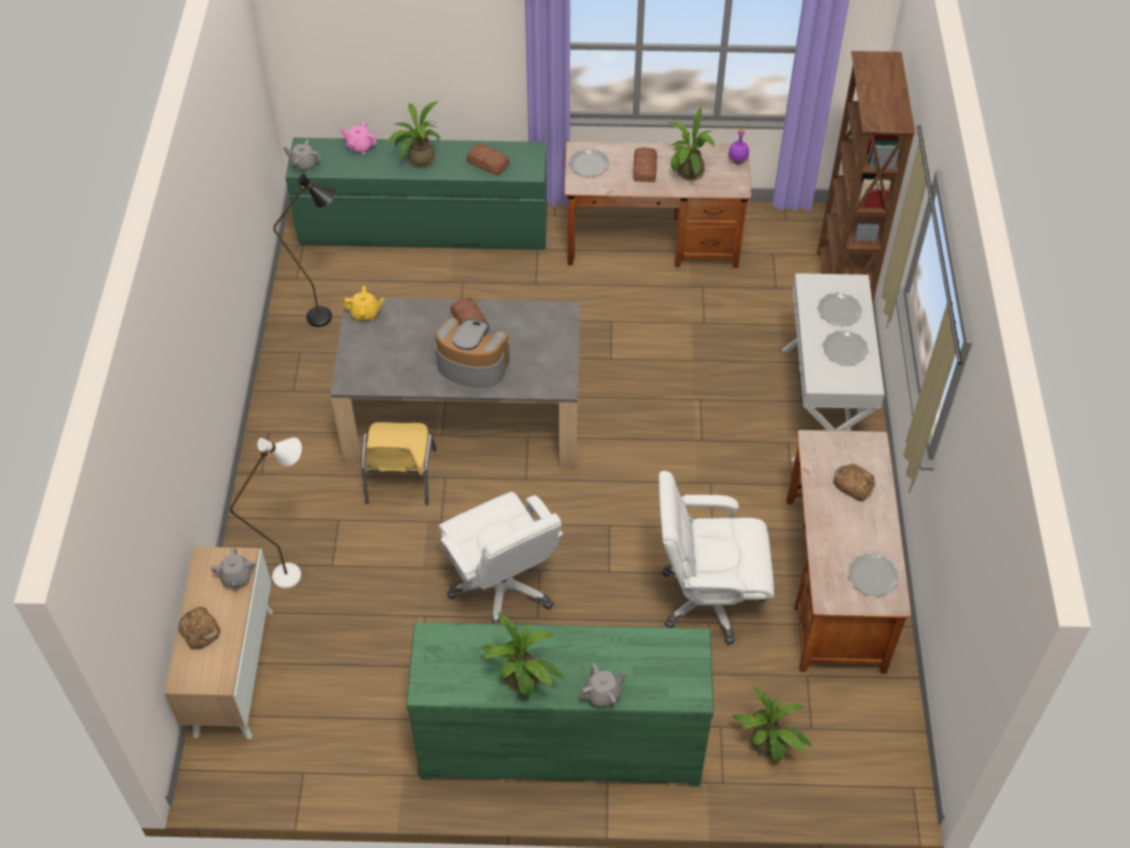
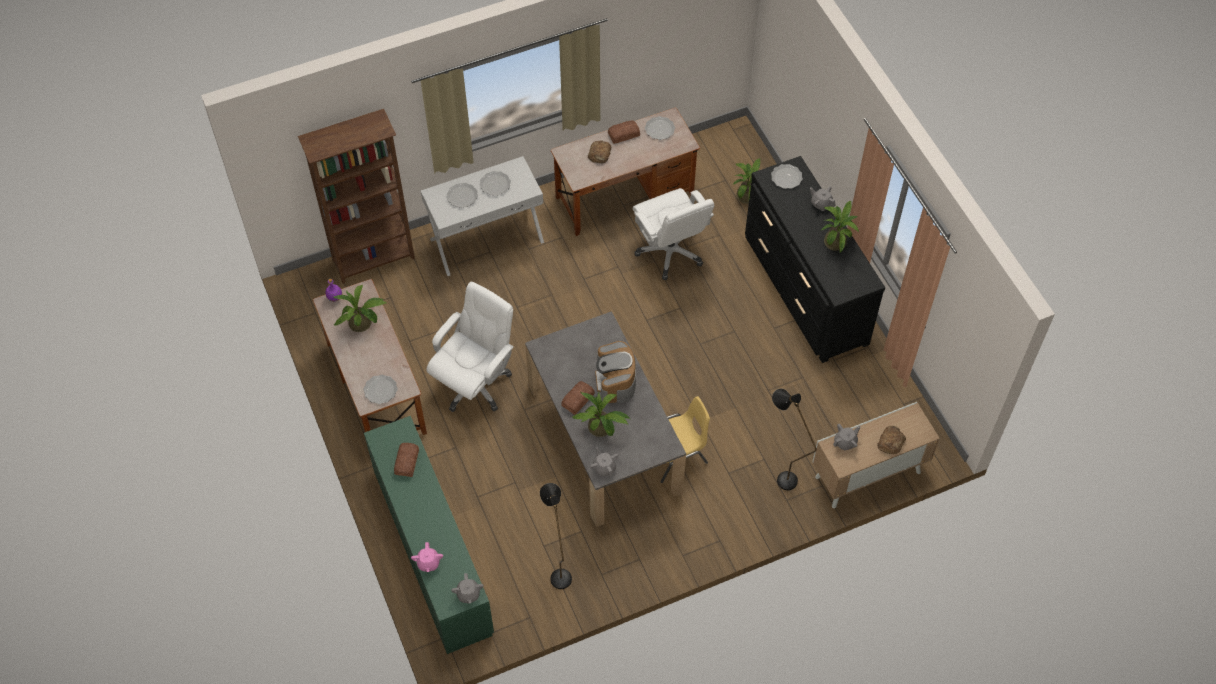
camera: 115 degrees left, 5 degrees up
white floor lamp [230,438,302,589] -> black floor lamp [772,388,817,490]
yellow teapot [343,286,384,321] -> grey teapot [590,447,618,477]
potted plant [386,101,441,168] -> potted plant moved to [572,392,630,437]
green dresser [406,622,714,787] -> black dresser [745,156,885,363]
white office chair [439,492,563,624] -> white office chair moved to [426,282,514,412]
bread [633,148,657,182] -> bread moved to [608,120,640,144]
none -> plate [771,164,803,189]

